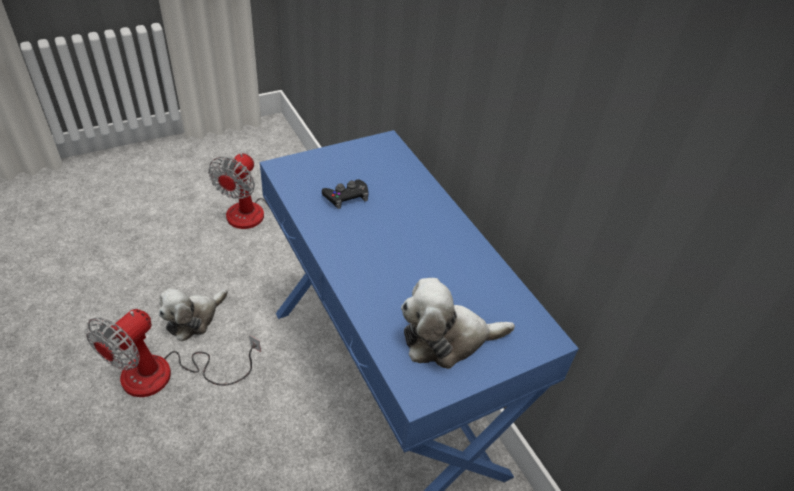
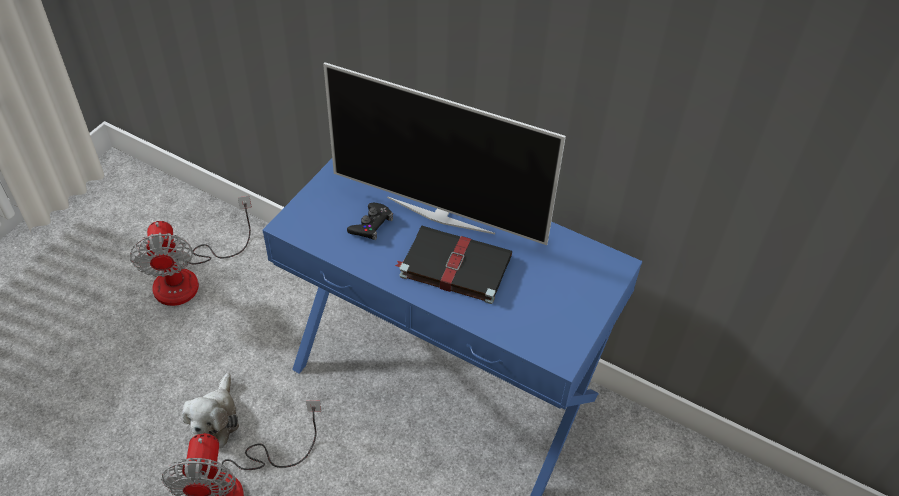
camera: 30 degrees left, 5 degrees up
plush toy [401,278,515,369] -> none
none -> television [323,62,566,245]
none -> black book [395,226,512,304]

